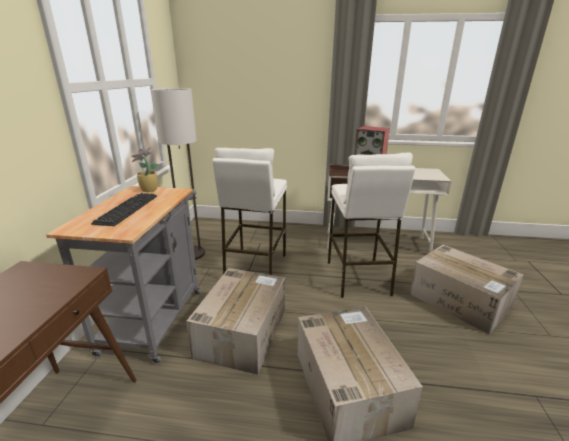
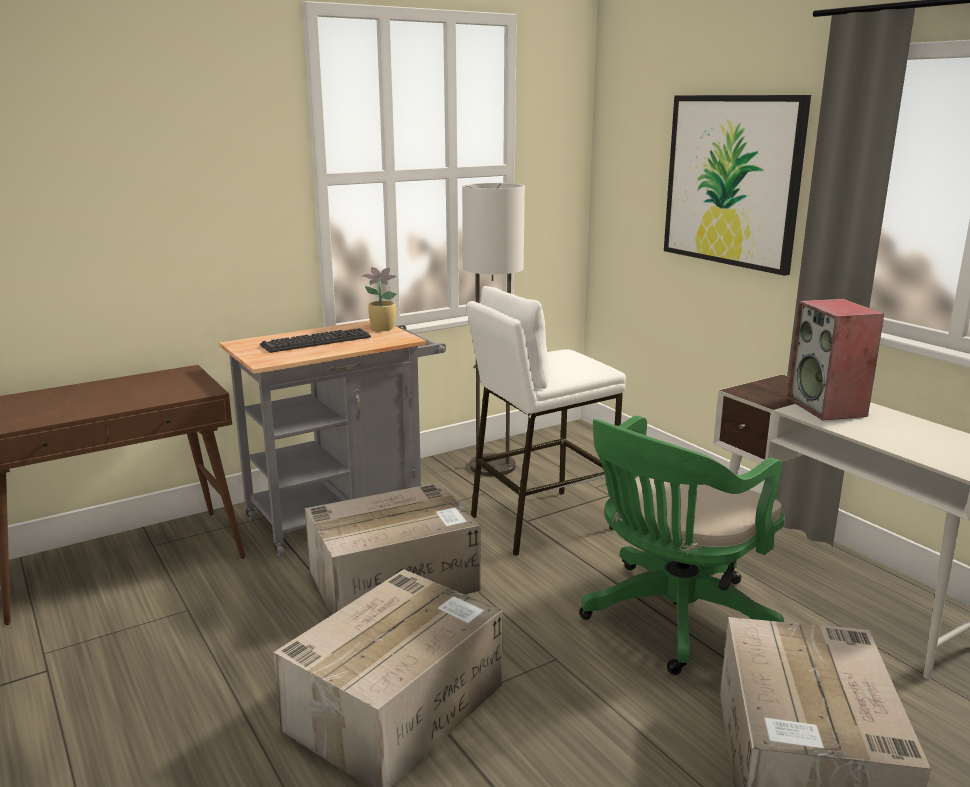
camera: 50 degrees right, 5 degrees down
white stool [328,152,415,298] -> green office chair [579,416,785,675]
none -> picture [664,95,811,276]

